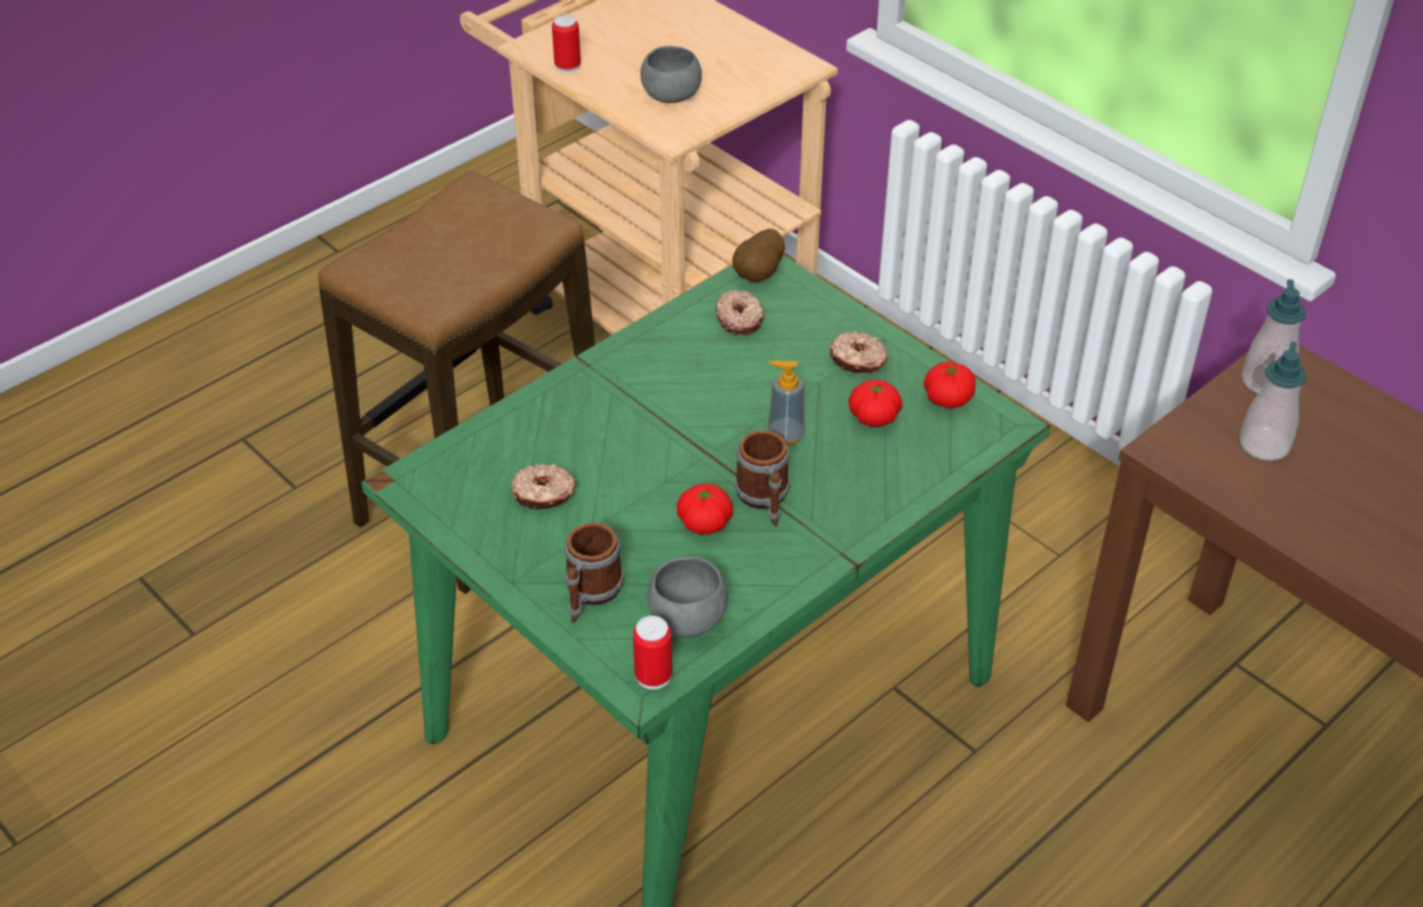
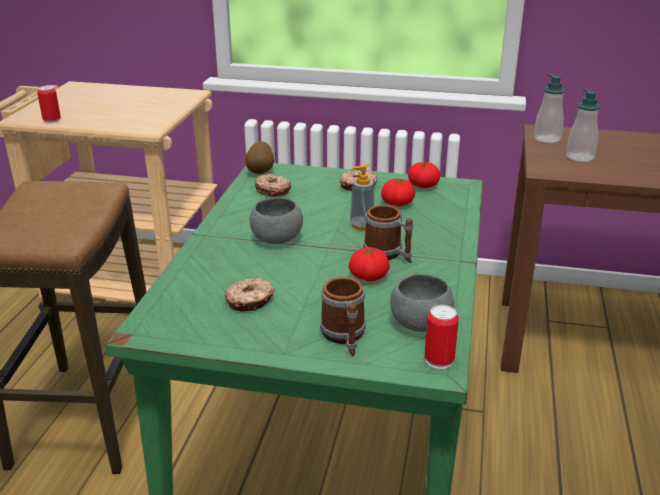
camera: 35 degrees left, 15 degrees down
grey bowl [640,46,702,103] -> grey bowl moved to [250,198,303,244]

